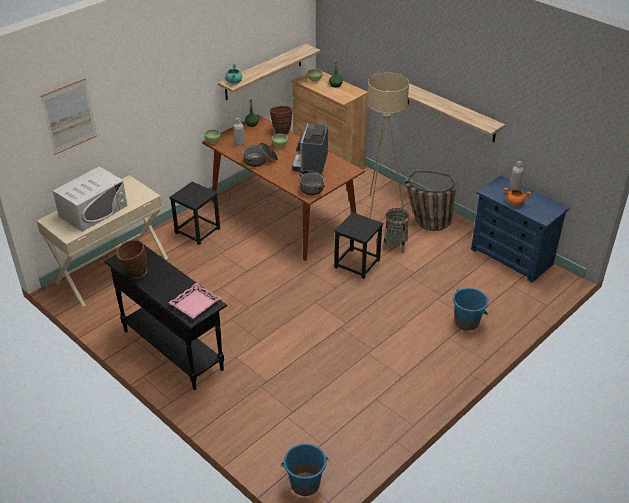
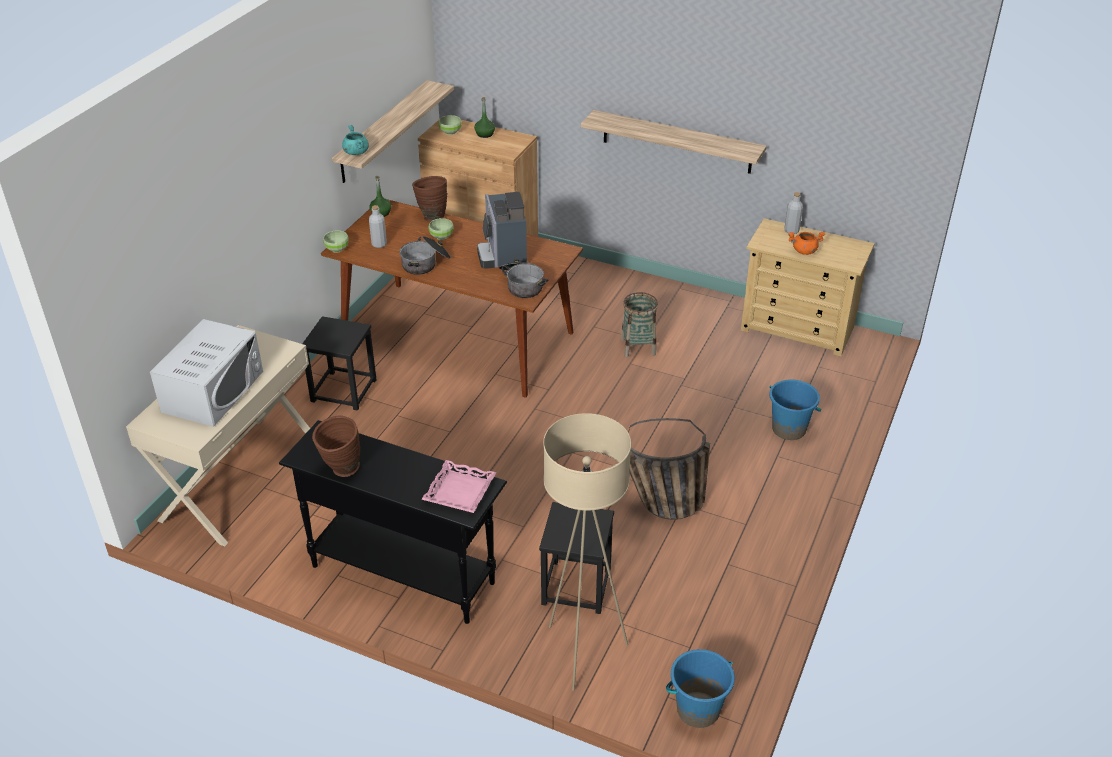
camera: 20 degrees left, 0 degrees up
picture [40,78,97,155] -> none
black stool [334,212,383,279] -> black stool moved to [539,502,614,614]
beige floor lamp [367,72,409,219] -> beige floor lamp moved to [543,413,631,691]
basket [405,171,456,231] -> basket moved to [628,418,710,520]
blue dresser [471,175,570,283] -> beige dresser [741,218,875,356]

